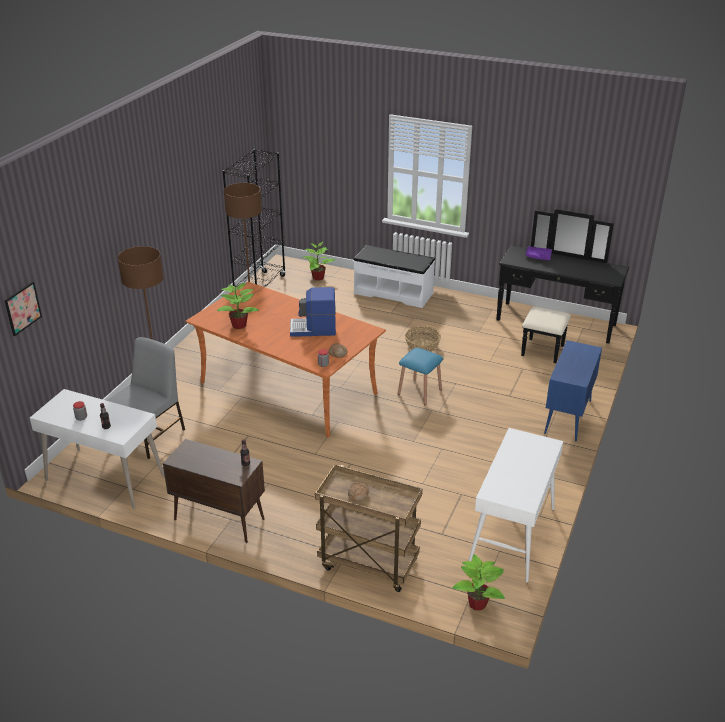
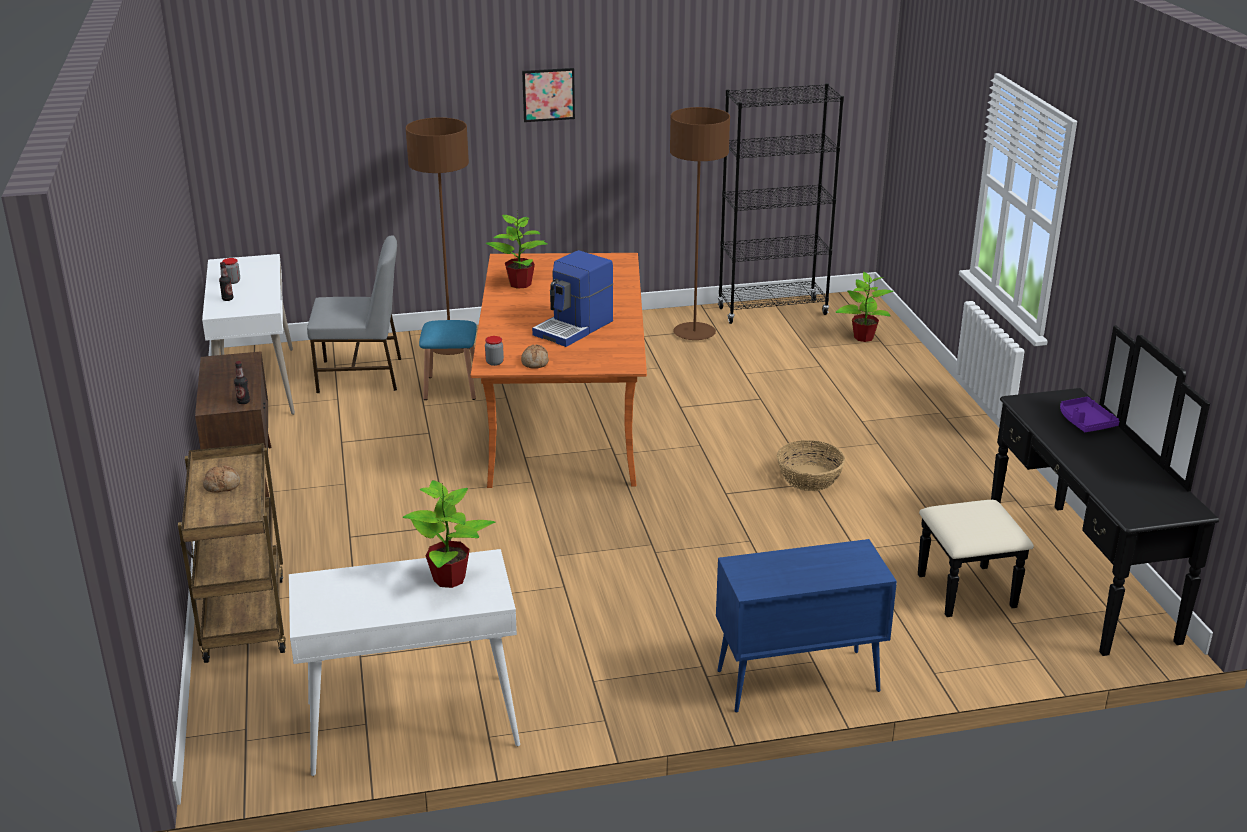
camera: 55 degrees right, 5 degrees down
picture [4,281,42,336] -> picture moved to [522,68,575,122]
coffee machine [290,287,336,337] -> coffee machine turned 105 degrees counterclockwise [532,250,613,347]
white bench [353,245,435,308] -> none
blue stool [398,348,443,405] -> blue stool moved to [419,320,477,400]
potted plant [452,554,505,611] -> potted plant moved to [403,480,495,588]

